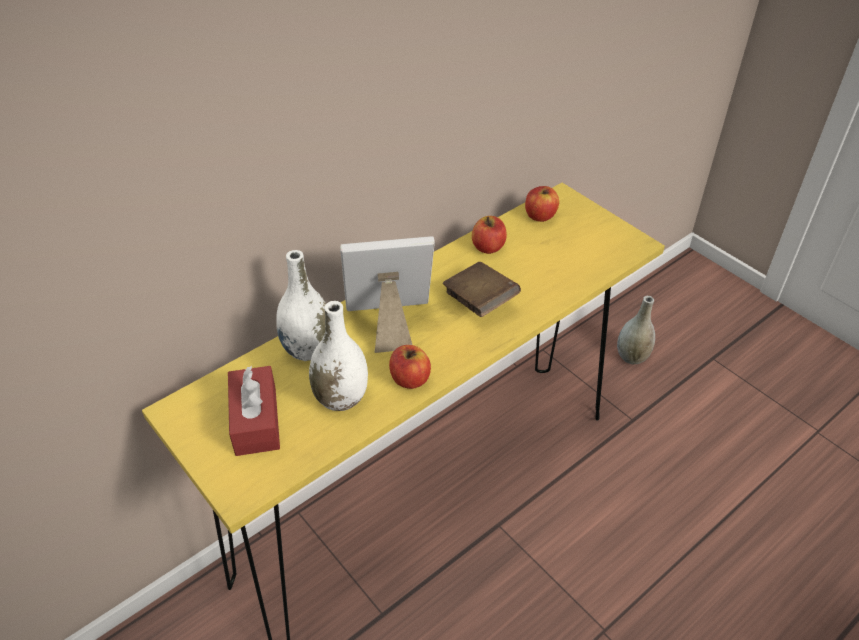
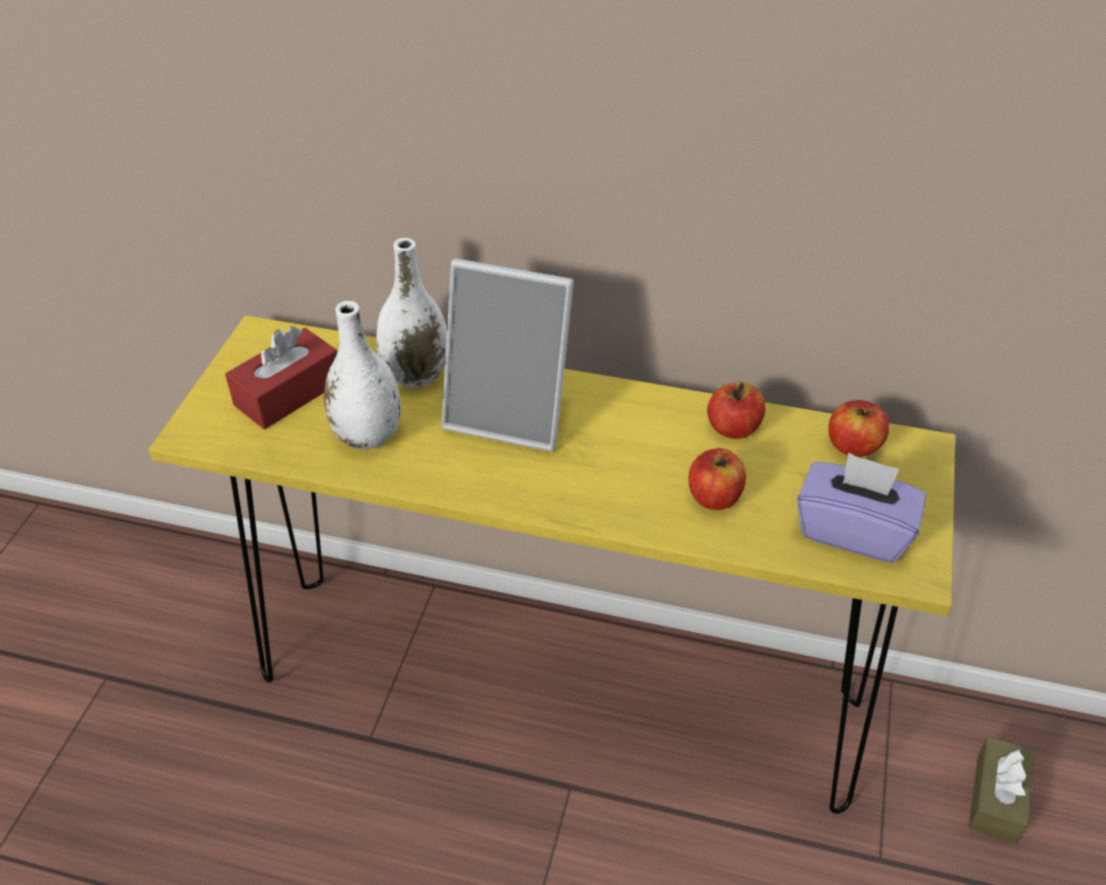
camera: 55 degrees right, 0 degrees up
picture frame [340,236,435,353] -> picture frame turned 150 degrees clockwise [441,258,574,452]
apple [389,345,431,389] -> apple moved to [689,448,746,510]
brown book [443,262,521,317] -> none
grey vase [617,296,655,364] -> brown tissue box [969,736,1035,844]
none -> purple tissue box [797,452,926,563]

